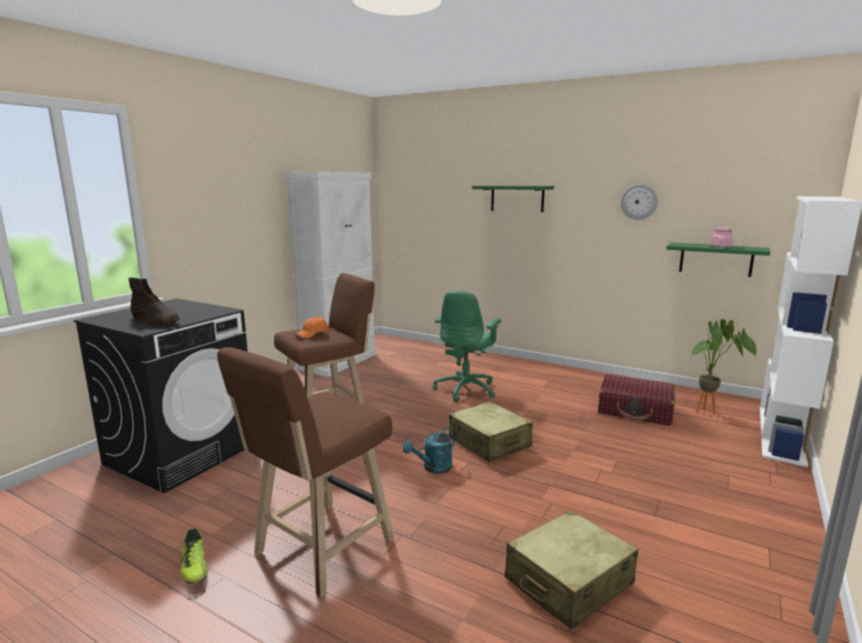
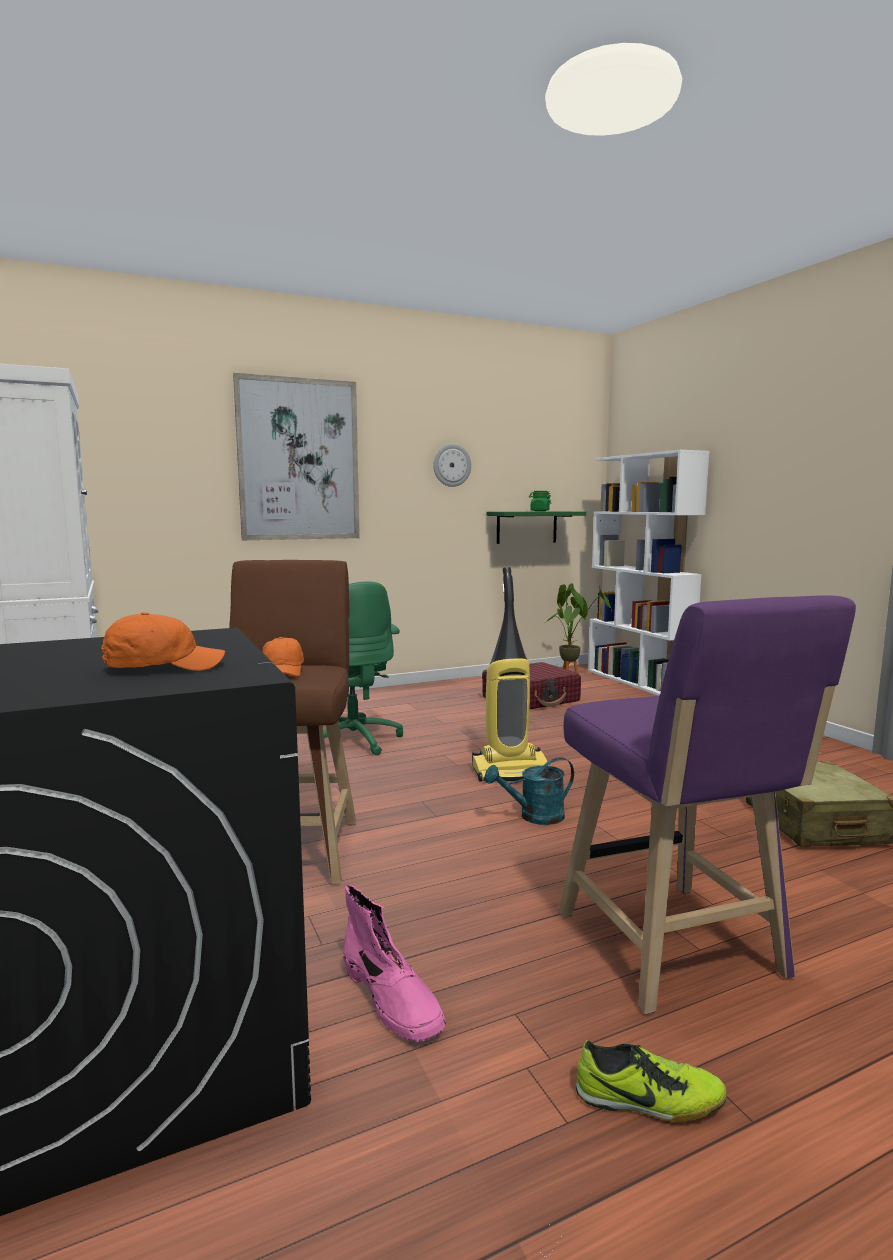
camera: 55 degrees left, 5 degrees down
brown boot [128,277,180,325] -> orange cap [101,612,225,671]
brown stool [217,347,394,597] -> purple stool [559,595,856,1015]
turquoise watering can [403,426,456,474] -> turquoise watering can turned 75 degrees clockwise [484,757,574,825]
beige suitcase [449,401,533,462] -> vacuum cleaner [472,567,549,782]
green shelf [472,185,554,212] -> picture [233,373,360,540]
pink jar [710,227,733,247] -> green jar [529,491,551,511]
none -> pink boot [343,885,446,1042]

